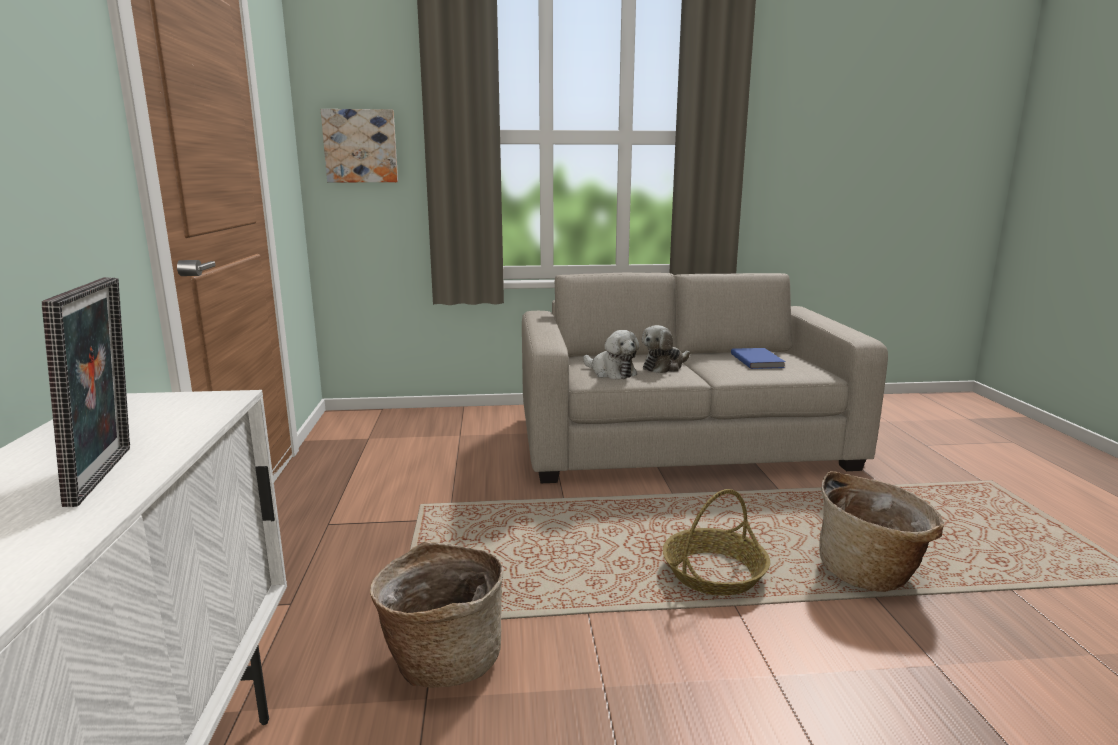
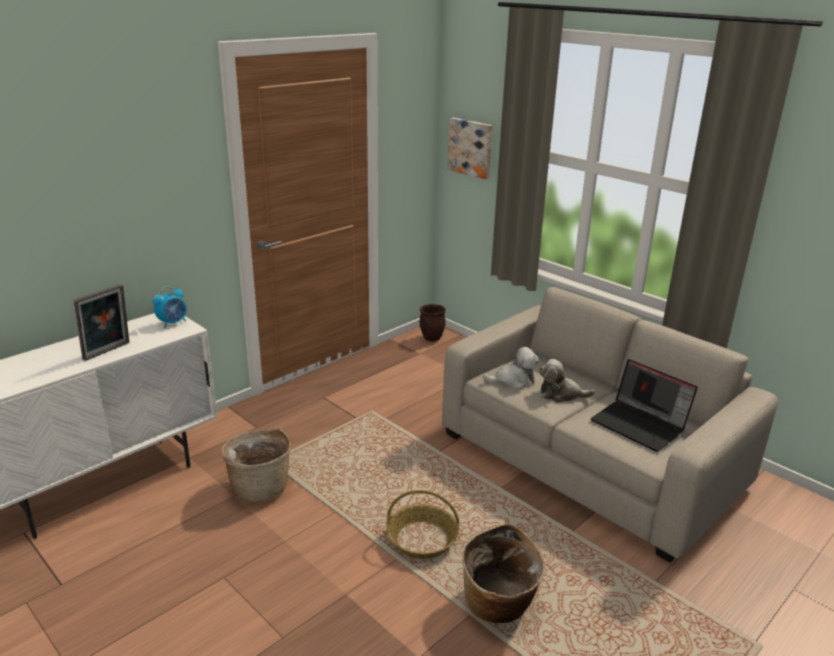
camera: 50 degrees right, 10 degrees up
plush toy [583,330,639,379] -> plush toy turned 105 degrees counterclockwise [483,347,539,390]
blue book [731,348,785,369] -> laptop [591,359,698,452]
none -> alarm clock [153,287,186,328]
none -> brown planter [419,304,446,341]

